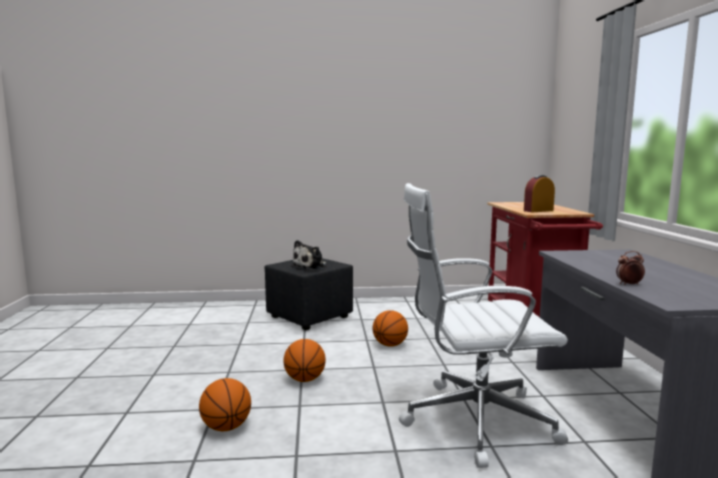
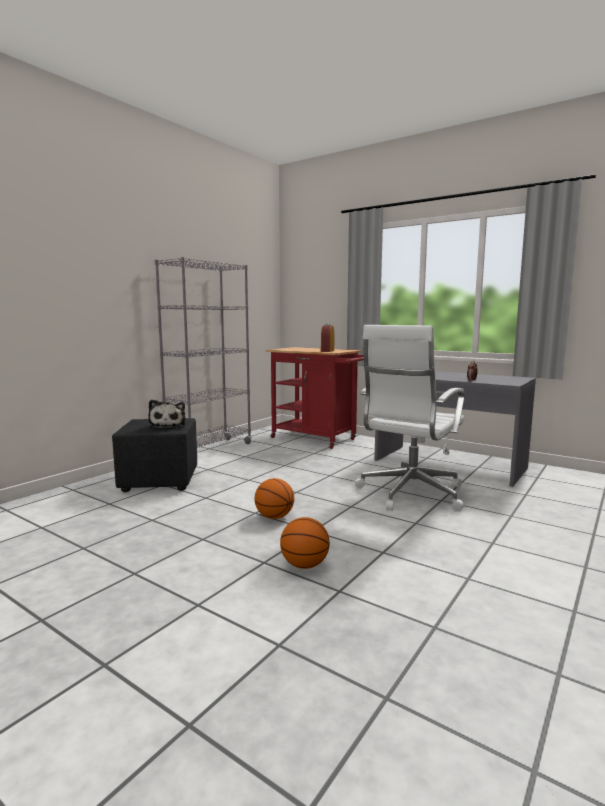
camera: 50 degrees left, 0 degrees up
basketball [373,310,408,347] -> none
none -> grey bookcase [155,257,252,448]

